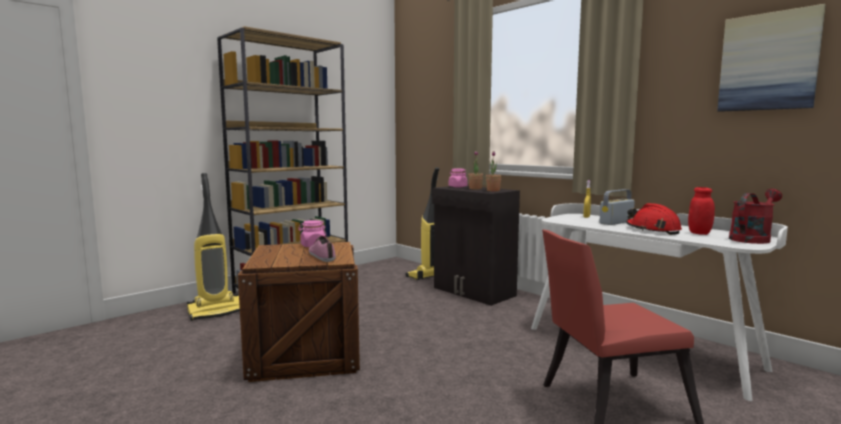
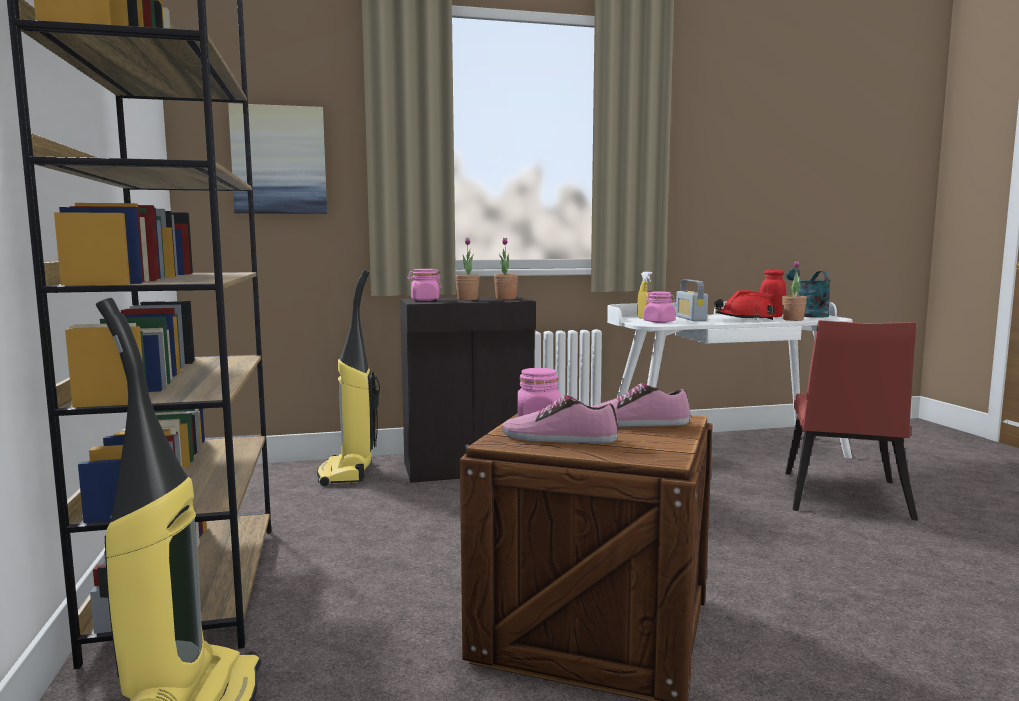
camera: 60 degrees left, 0 degrees up
picture [717,4,826,112] -> picture moved to [228,103,327,214]
red watering can [729,189,782,244] -> turquoise watering can [786,268,831,318]
none -> shoe [502,395,618,443]
none -> pink jar [644,292,676,323]
none -> potted plant [782,261,807,321]

